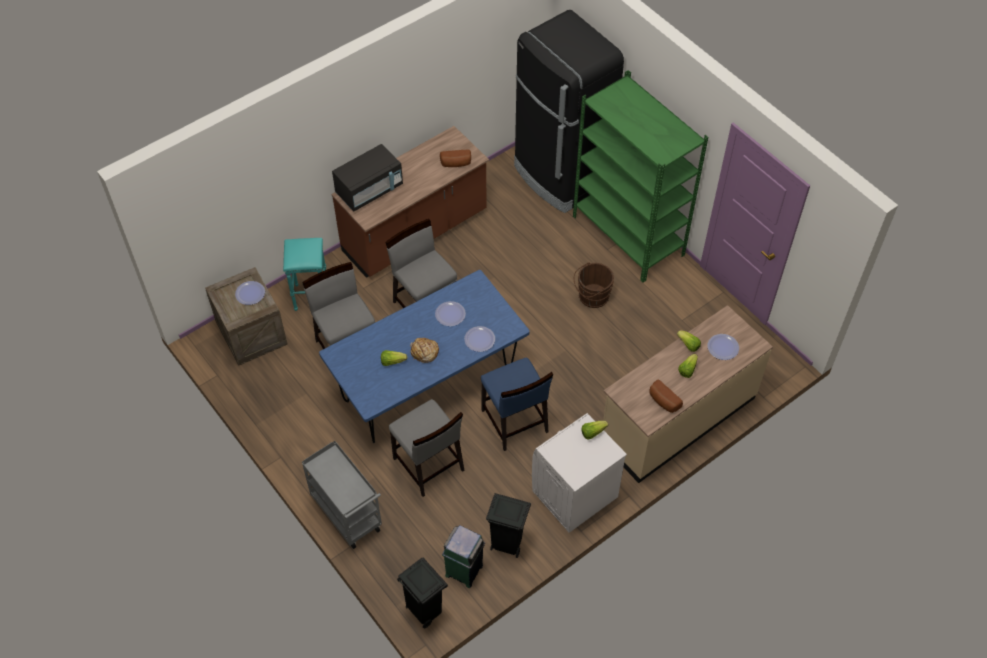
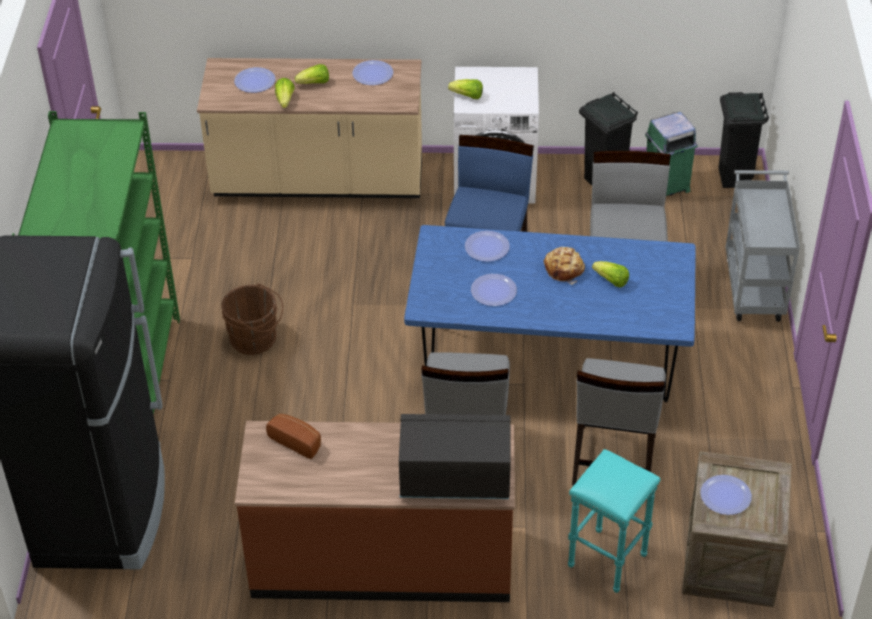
camera: 140 degrees left, 10 degrees down
bread [649,379,683,413] -> plate [352,60,393,85]

